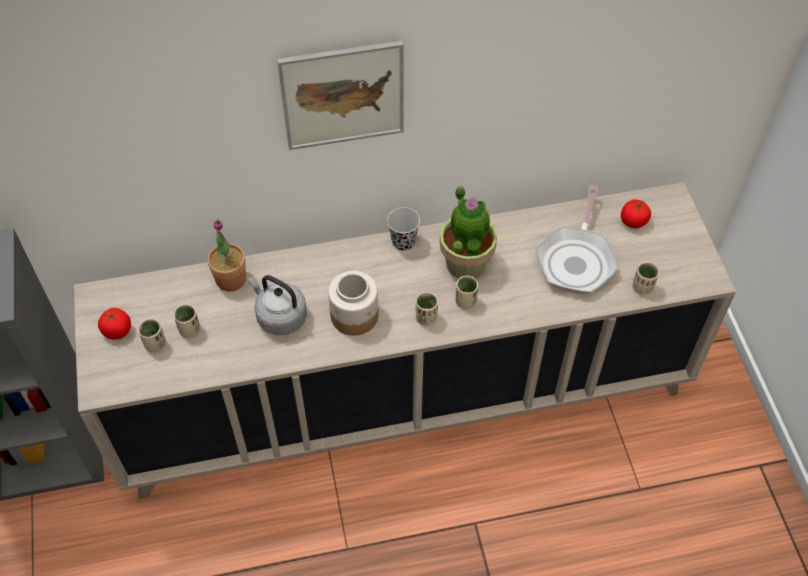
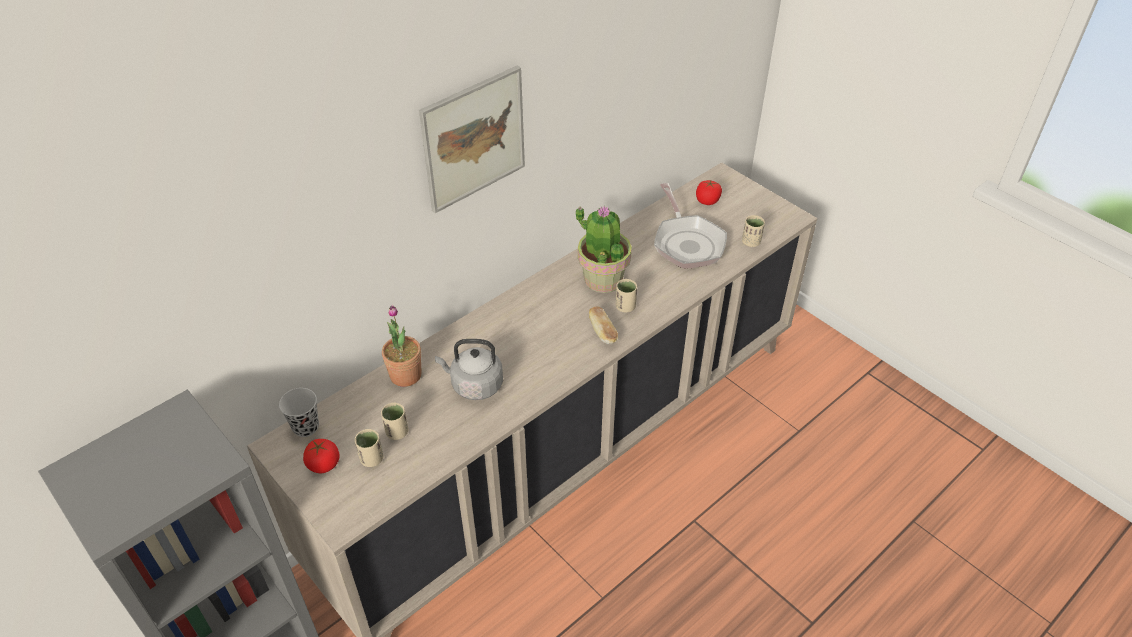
camera: 30 degrees left, 10 degrees down
jar [328,271,379,336] -> none
black cup [387,207,420,251] -> black cup moved to [279,388,319,437]
beige cup [416,292,438,326] -> bread [589,306,618,344]

